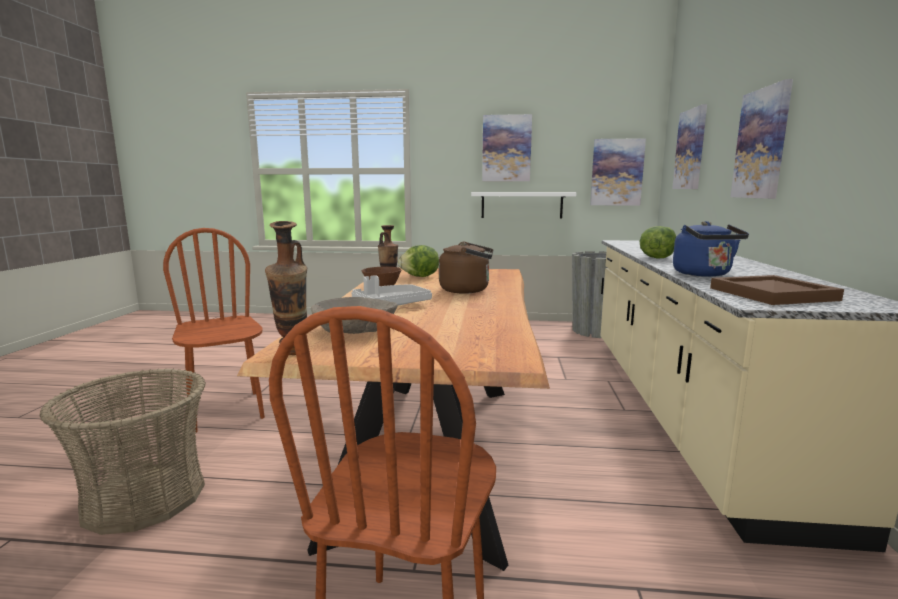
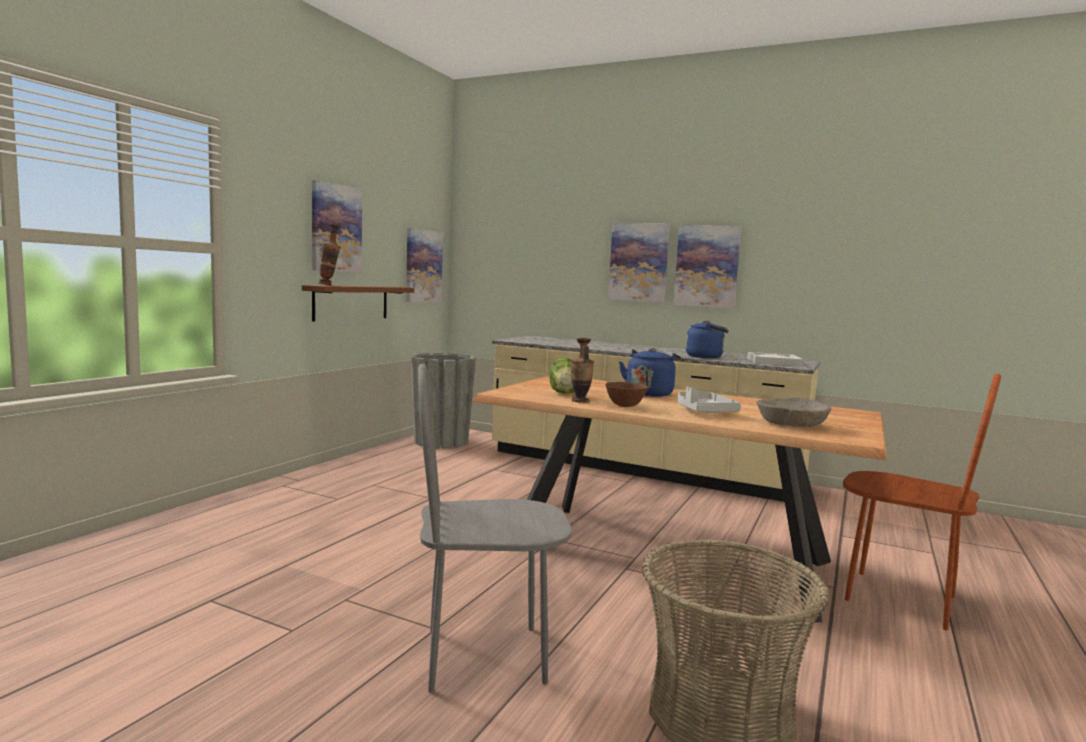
camera: 70 degrees left, 5 degrees down
brown chair [163,228,265,433] -> grey chair [418,364,572,693]
vase [265,221,307,355] -> vase moved to [318,223,341,286]
brown kettle [439,242,493,294] -> blue kettle [619,348,681,397]
white shelf [471,192,577,218] -> brown shelf [302,285,414,321]
lettuce [639,226,676,259] -> none
picture [672,104,707,189] -> picture moved to [674,225,742,308]
brown tray [710,275,844,305] -> white tray [747,352,804,366]

